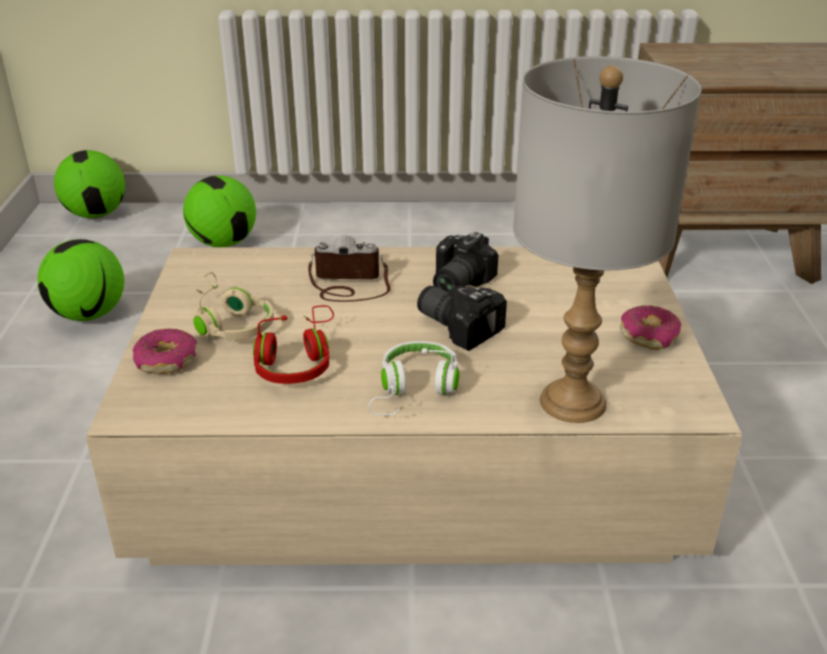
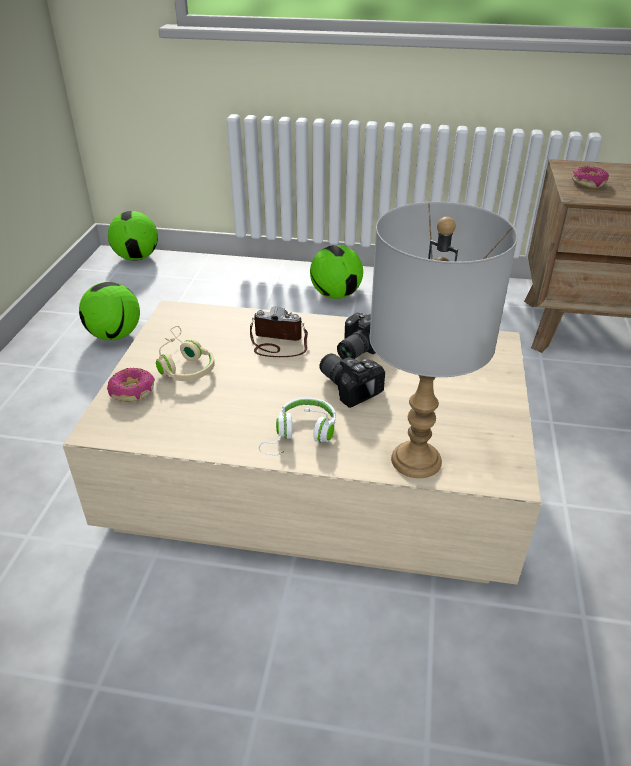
camera: 10 degrees right, 5 degrees up
football [183,175,256,247] -> football moved to [310,245,363,299]
red headphones [253,305,334,384] -> none
donut [620,305,681,350] -> donut moved to [572,166,609,189]

